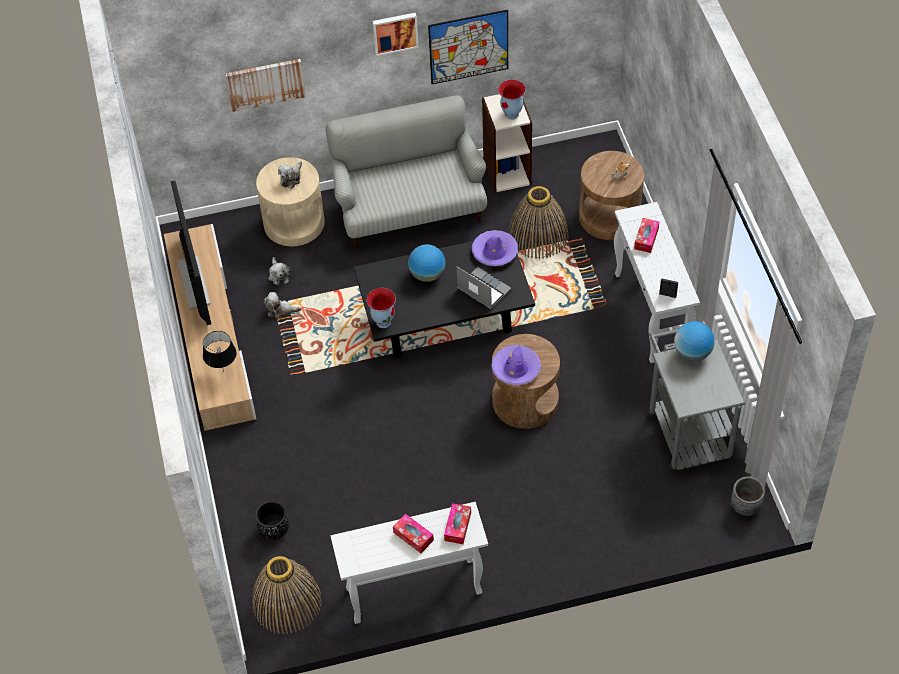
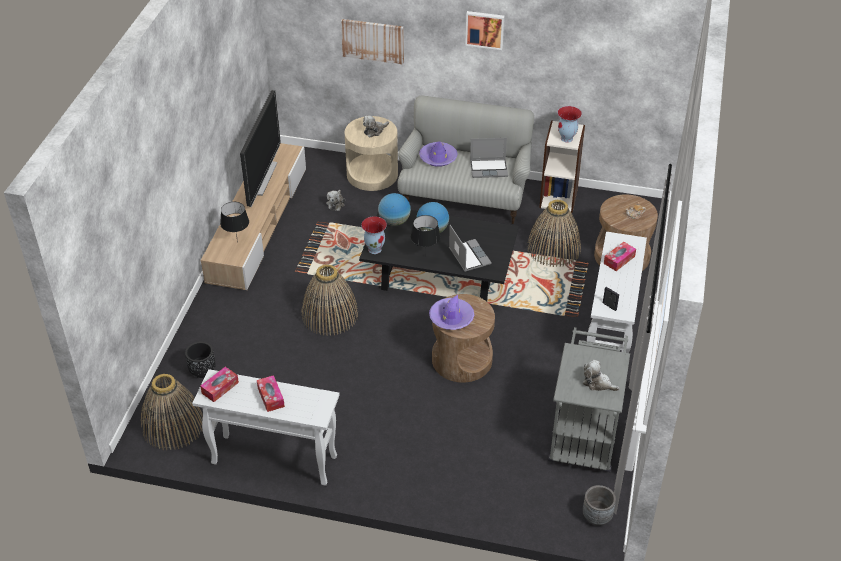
camera: 25 degrees right, 10 degrees down
plush toy [264,292,301,319] -> plush toy moved to [583,360,620,391]
picture [428,9,508,84] -> none
tissue box [444,503,471,544] -> tissue box moved to [200,367,239,402]
purple hat [472,230,518,266] -> purple hat moved to [419,141,458,167]
globe [674,321,715,361] -> globe moved to [378,193,411,226]
none -> basket [301,264,358,335]
none -> black table lamp [411,215,440,257]
none -> laptop [470,138,508,178]

